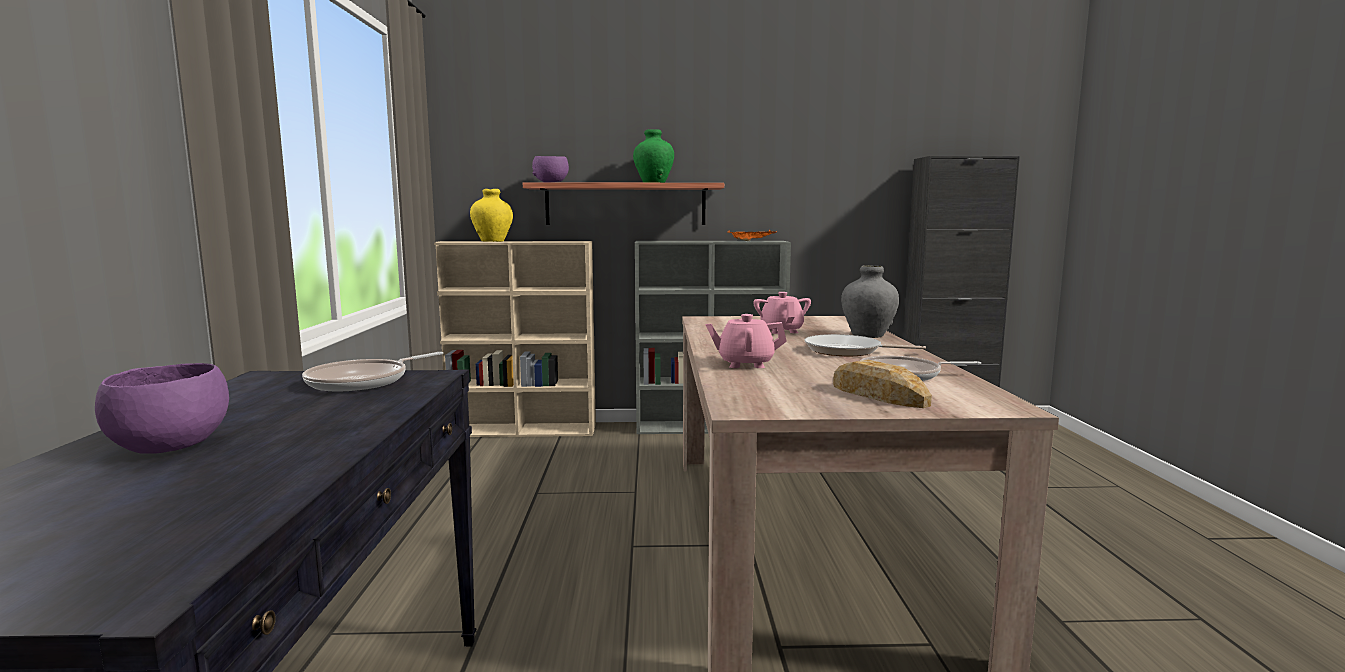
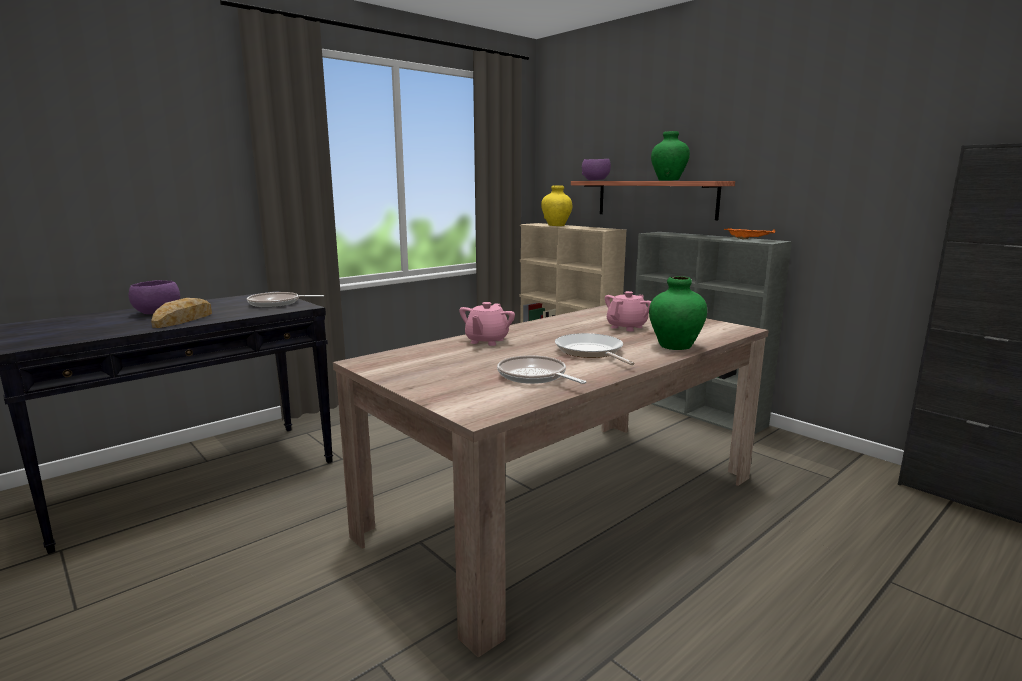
camera: 50 degrees right, 5 degrees up
pink teapot [706,314,787,368] -> pink teapot turned 120 degrees counterclockwise [459,302,515,346]
bread [833,359,932,408] -> bread moved to [151,298,212,328]
grey vase [841,265,899,338] -> green vase [649,276,707,350]

